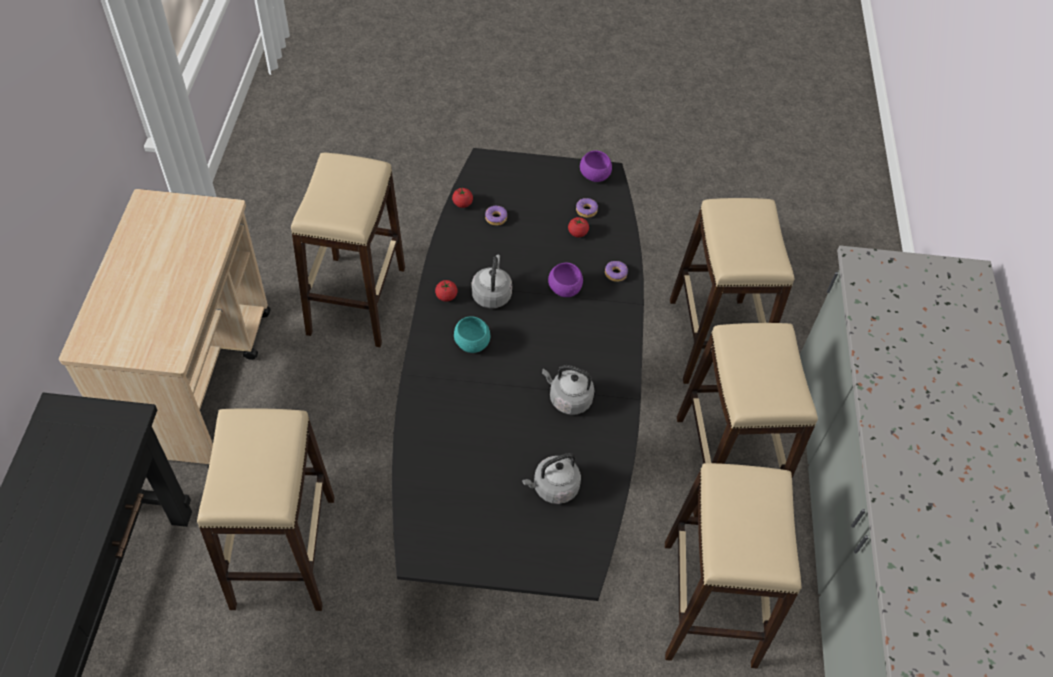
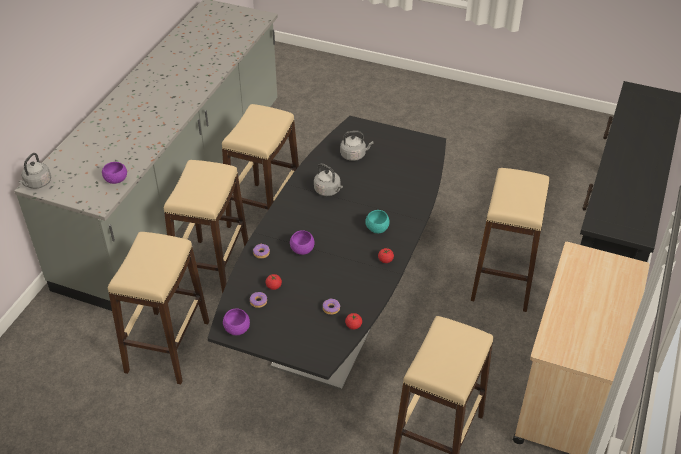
camera: 160 degrees left, 10 degrees down
grey kettle [471,255,512,308] -> grey kettle moved to [19,153,51,189]
none -> purple bowl [102,162,127,184]

